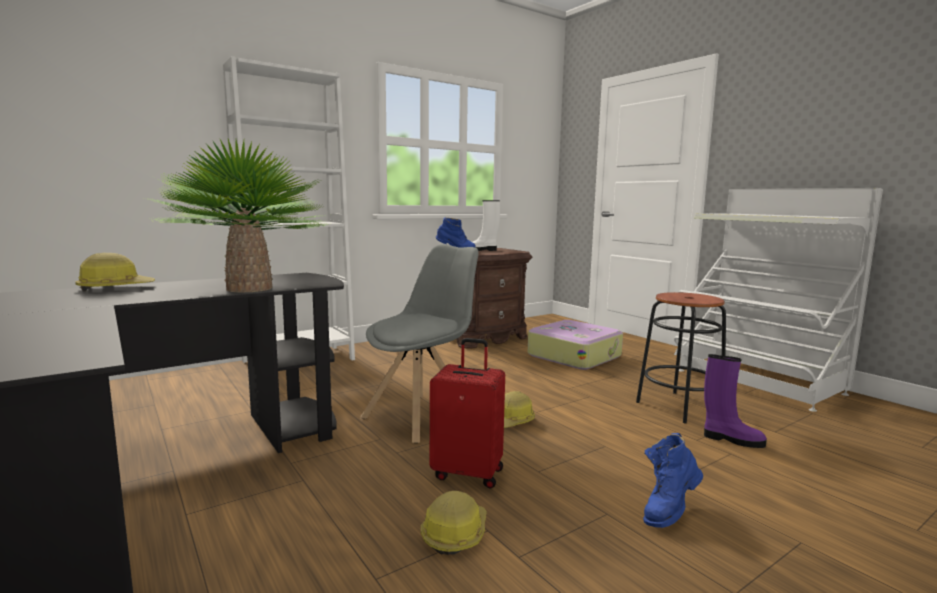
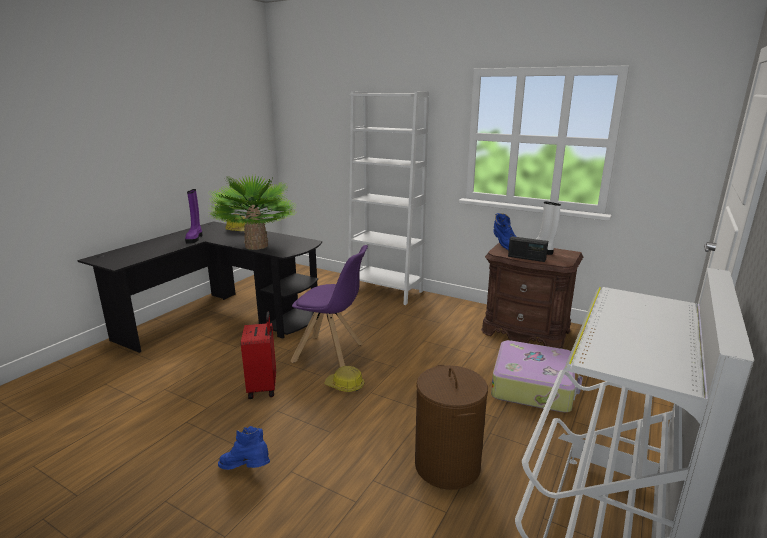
camera: 65 degrees right, 10 degrees up
grey chair [360,244,479,443] -> purple chair [291,245,368,368]
hard hat [421,491,487,555] -> none
black stool [636,292,726,423] -> brown laundry basket [415,365,488,490]
purple boot [704,354,767,448] -> purple boot moved to [185,189,203,244]
none -> radio [508,236,548,262]

